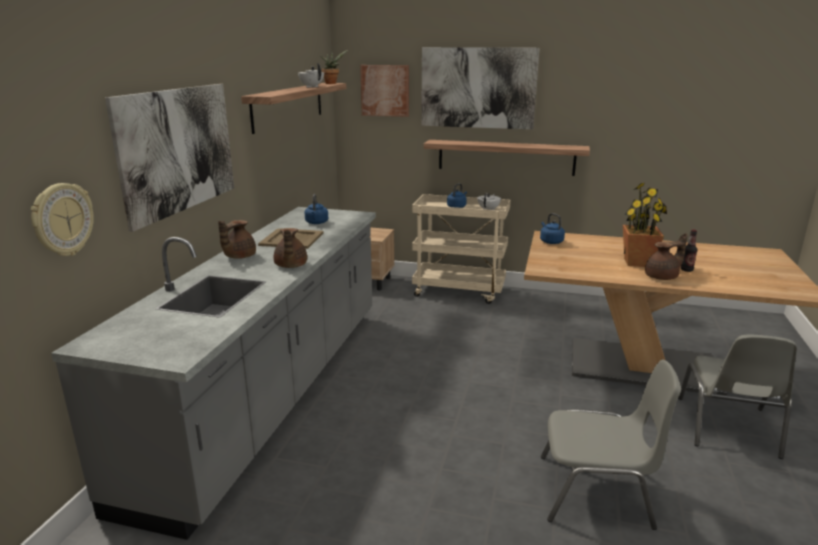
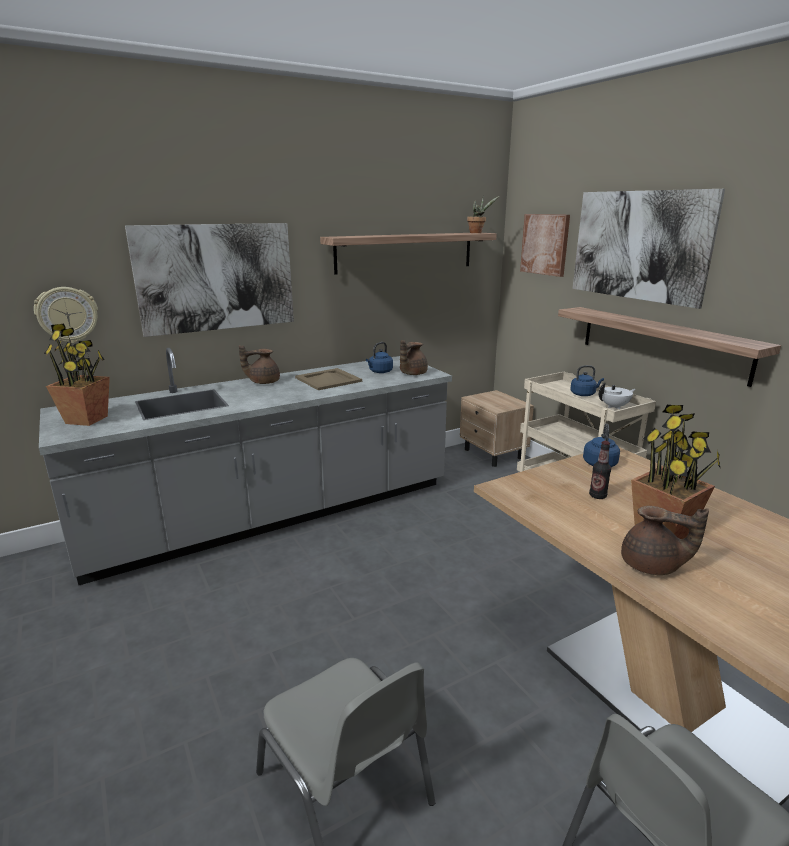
camera: 45 degrees right, 0 degrees up
brown teapot [273,228,307,268] -> brown teapot moved to [400,340,428,375]
white teapot [298,63,324,87] -> none
bottle [681,230,697,272] -> bottle moved to [589,441,611,499]
none -> potted plant [44,323,110,426]

